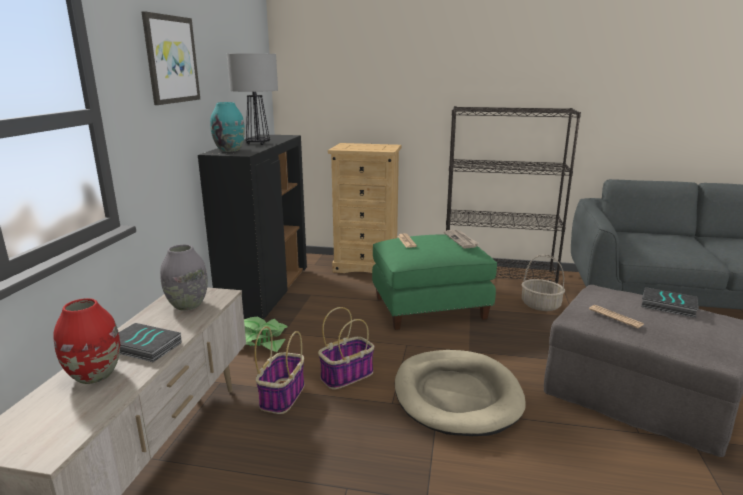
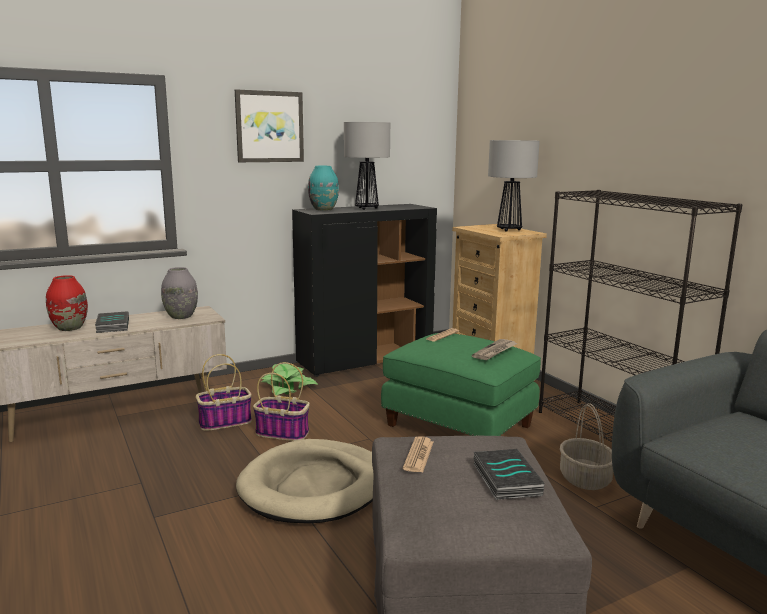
camera: 50 degrees right, 5 degrees down
none -> table lamp [488,140,540,232]

